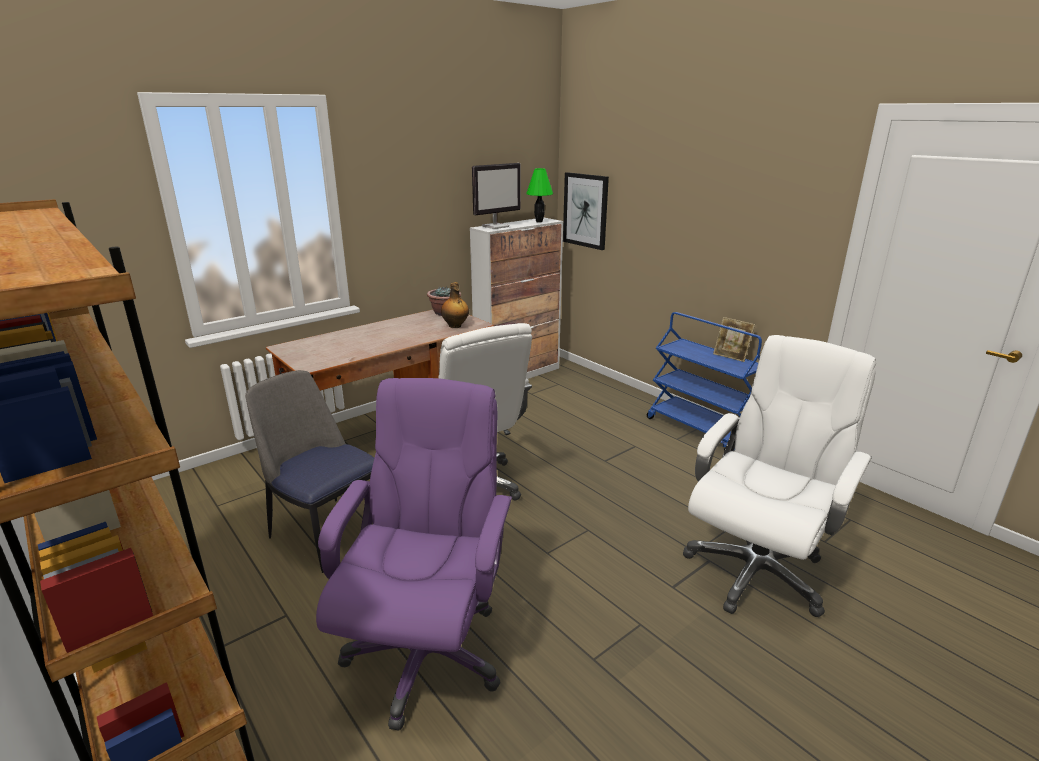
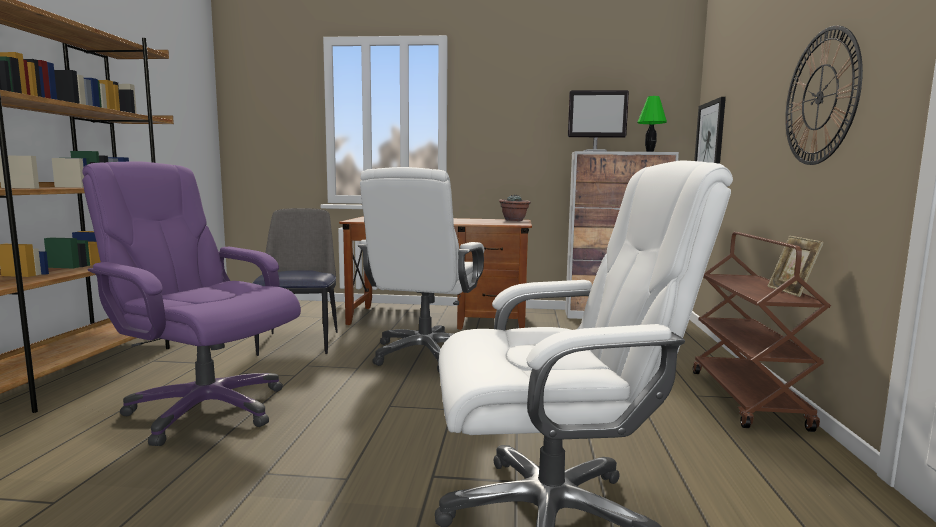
camera: 45 degrees right, 15 degrees down
purple office chair [316,378,512,731] -> purple office chair turned 120 degrees counterclockwise [82,161,301,446]
bottle [441,282,469,328] -> none
blue cart [647,312,762,451] -> brown cart [693,232,831,432]
none -> wall clock [785,26,863,165]

